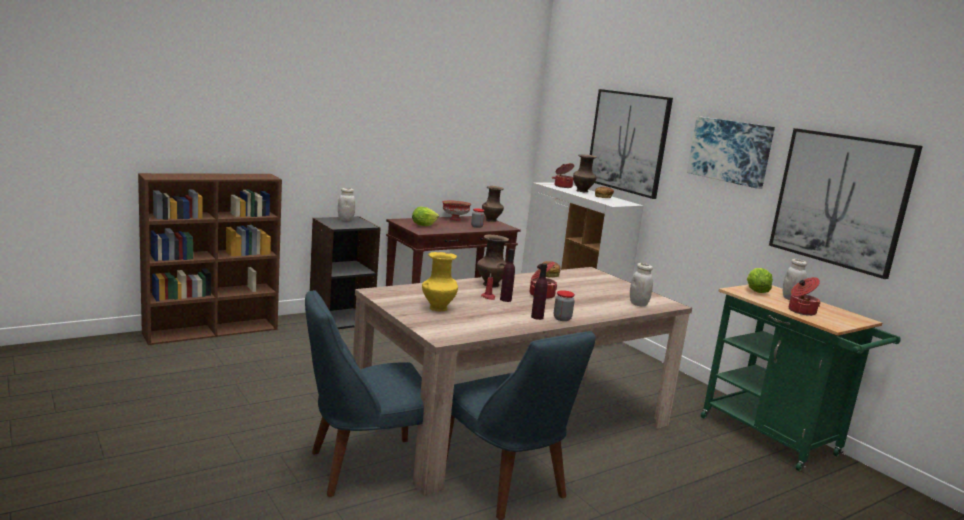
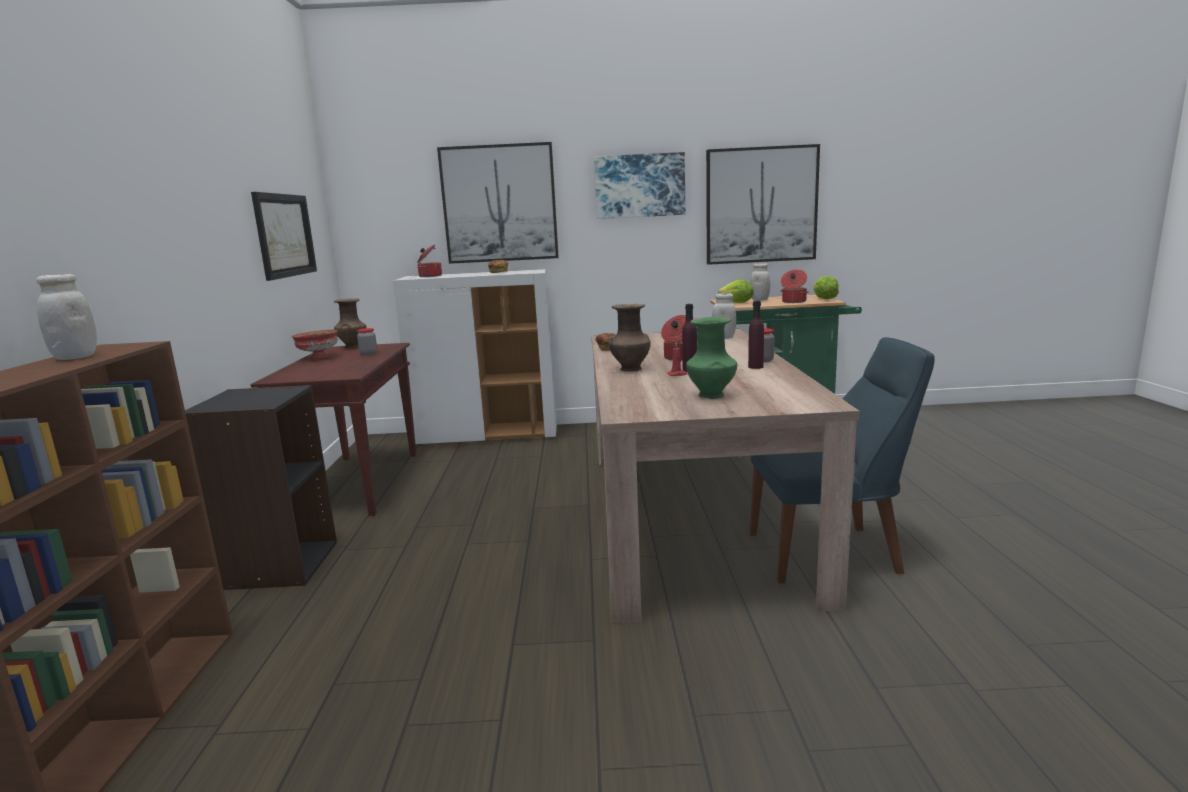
camera: 55 degrees left, 0 degrees up
blue chair [305,290,424,497] -> none
white jar [338,188,355,221] -> white jar moved to [36,274,97,360]
lettuce [412,207,439,226] -> lettuce moved to [813,276,839,299]
yellow vase [422,252,458,311] -> green vase [686,317,737,399]
brown vase [573,154,597,192] -> none
none -> picture [251,192,317,281]

